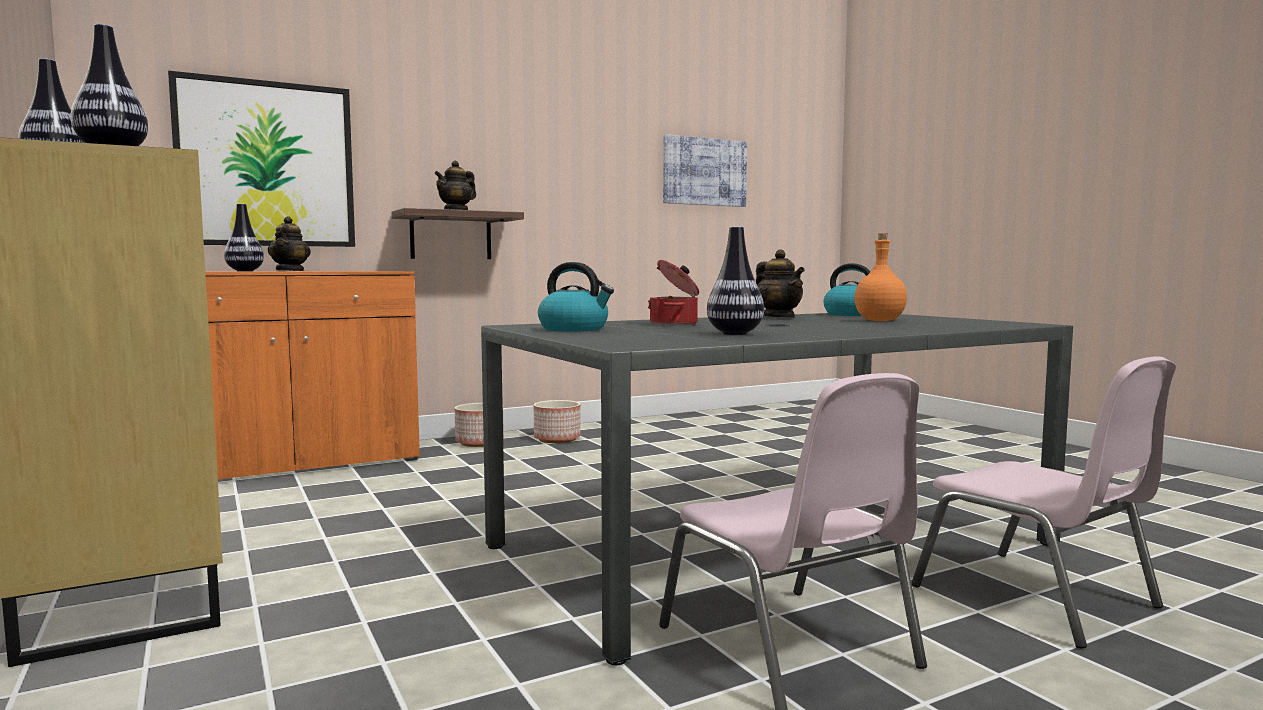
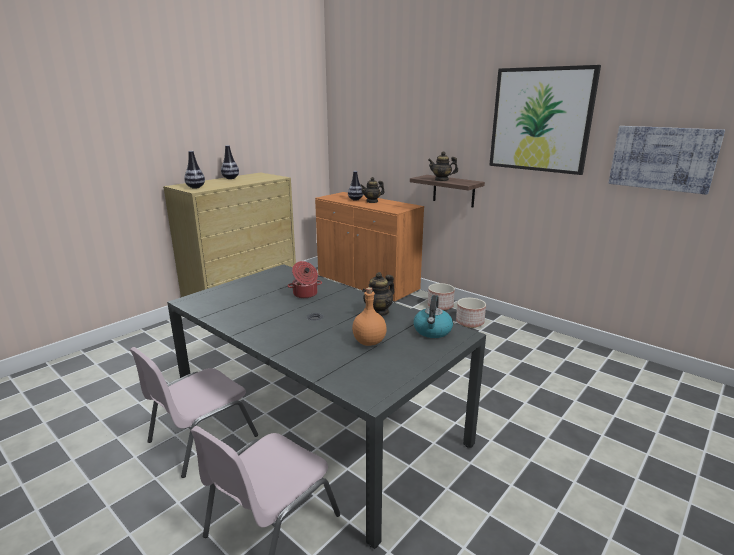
camera: 70 degrees right, 15 degrees up
picture [168,71,355,247] -> picture moved to [489,65,601,175]
kettle [538,262,614,332] -> none
vase [707,227,764,335] -> none

